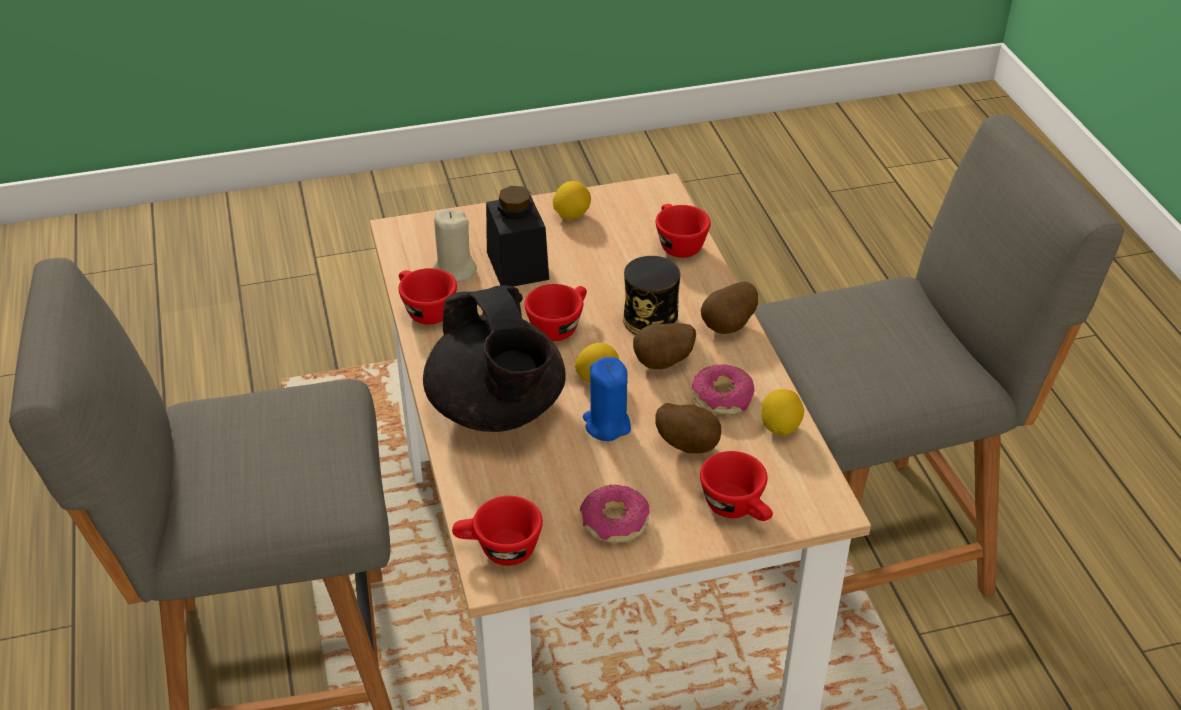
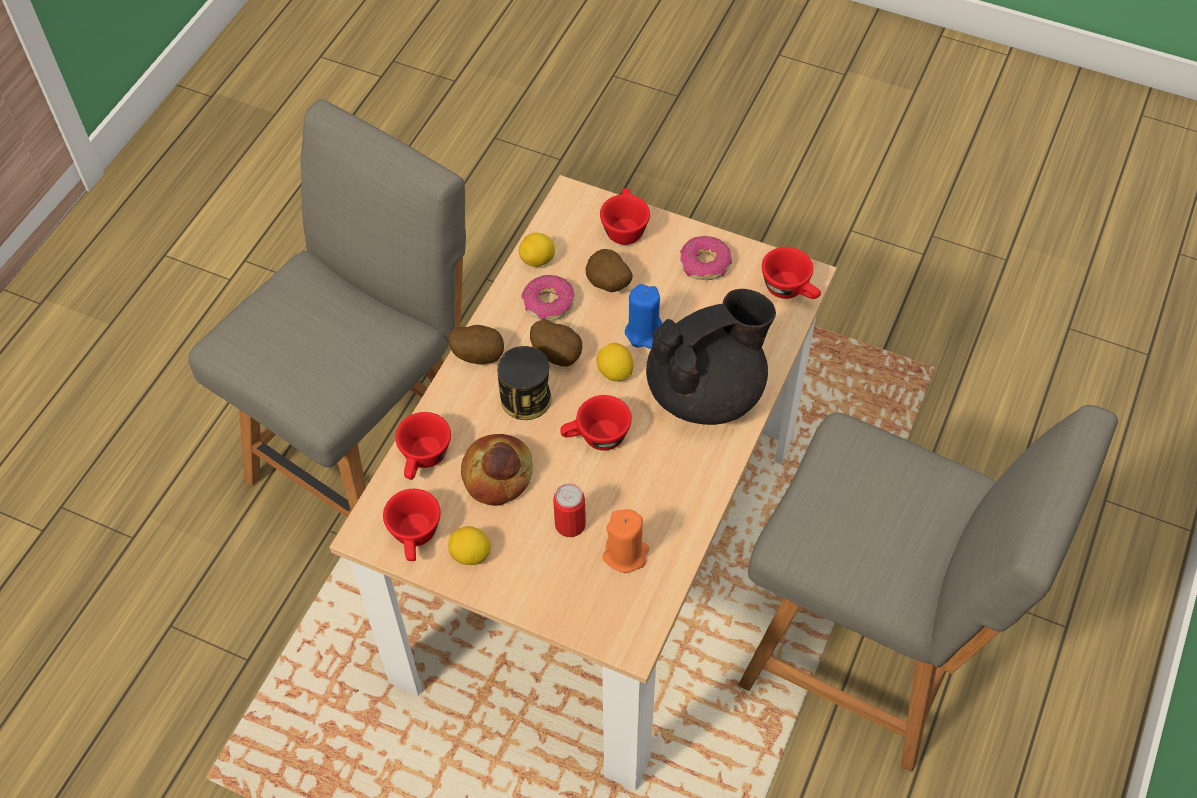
camera: 140 degrees left, 15 degrees up
red cup [398,268,457,325] -> red cup moved to [383,489,441,561]
black teapot [423,285,565,432] -> black teapot turned 45 degrees clockwise [646,289,776,425]
beige candle [433,209,477,282] -> orange candle [603,509,649,573]
black jar [486,186,549,287] -> can [553,483,586,537]
grey chair [754,114,1124,597] -> grey chair turned 105 degrees clockwise [188,99,466,518]
none -> bread [461,434,533,506]

